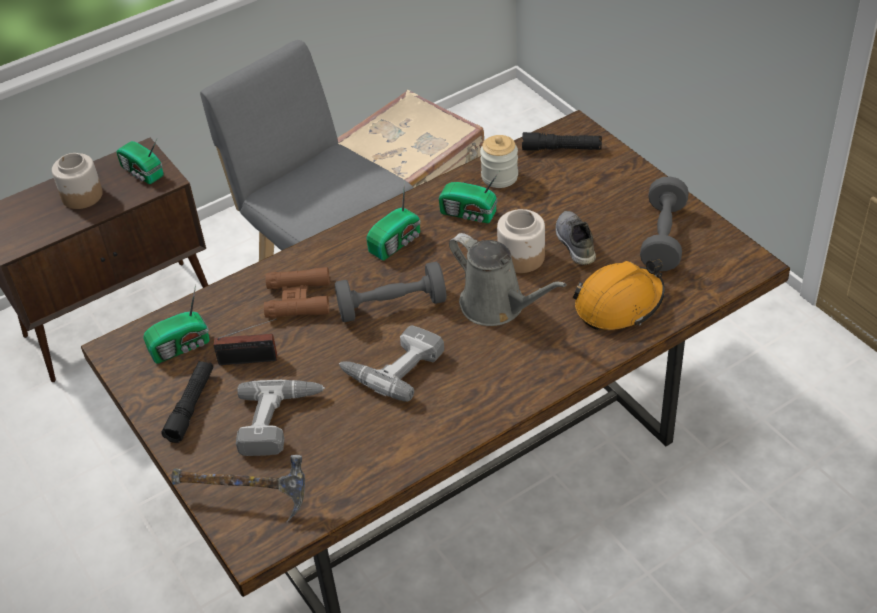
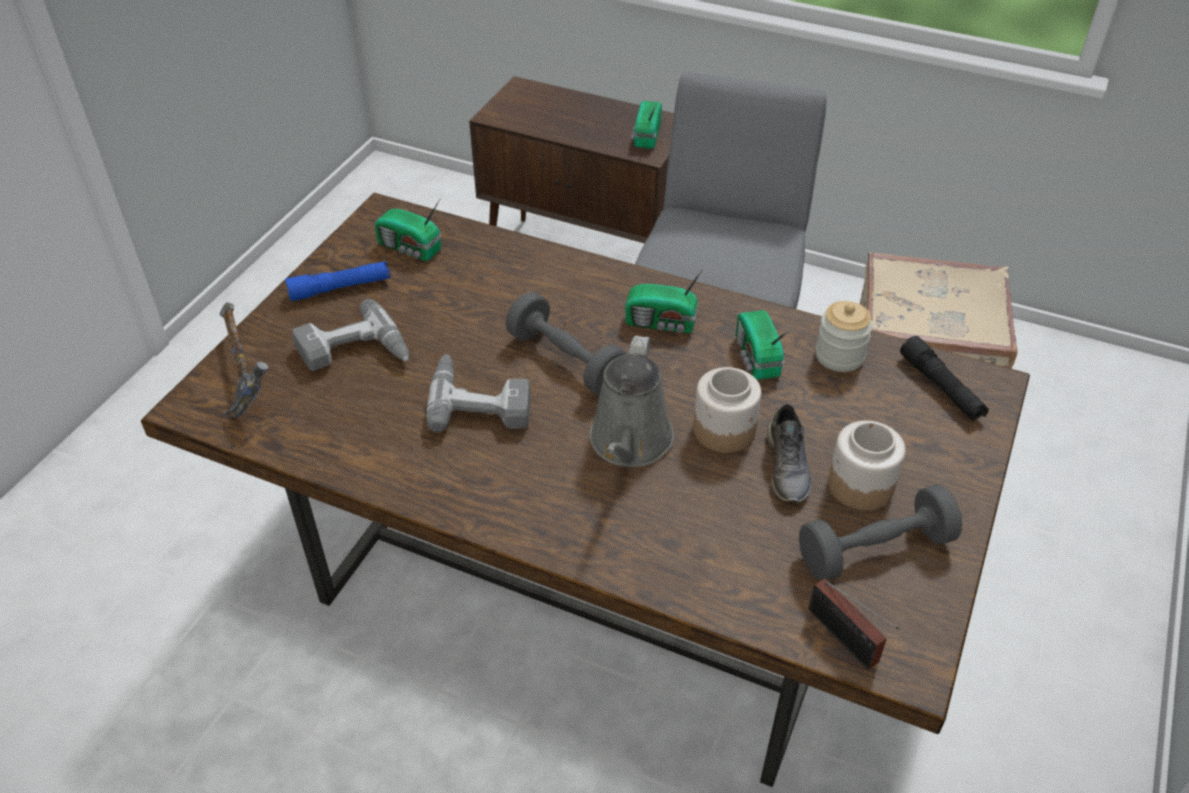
camera: 55 degrees right, 0 degrees up
jar [52,153,103,209] -> jar moved to [828,421,906,511]
black flashlight [161,361,213,443] -> blue flashlight [285,261,391,301]
radio [214,319,277,365] -> radio moved to [809,578,899,670]
brown binoculars [264,267,330,318] -> none
grey shoe [555,211,596,265] -> grey shoe turned 135 degrees clockwise [767,404,811,503]
orange hard hat [573,259,665,330] -> none

